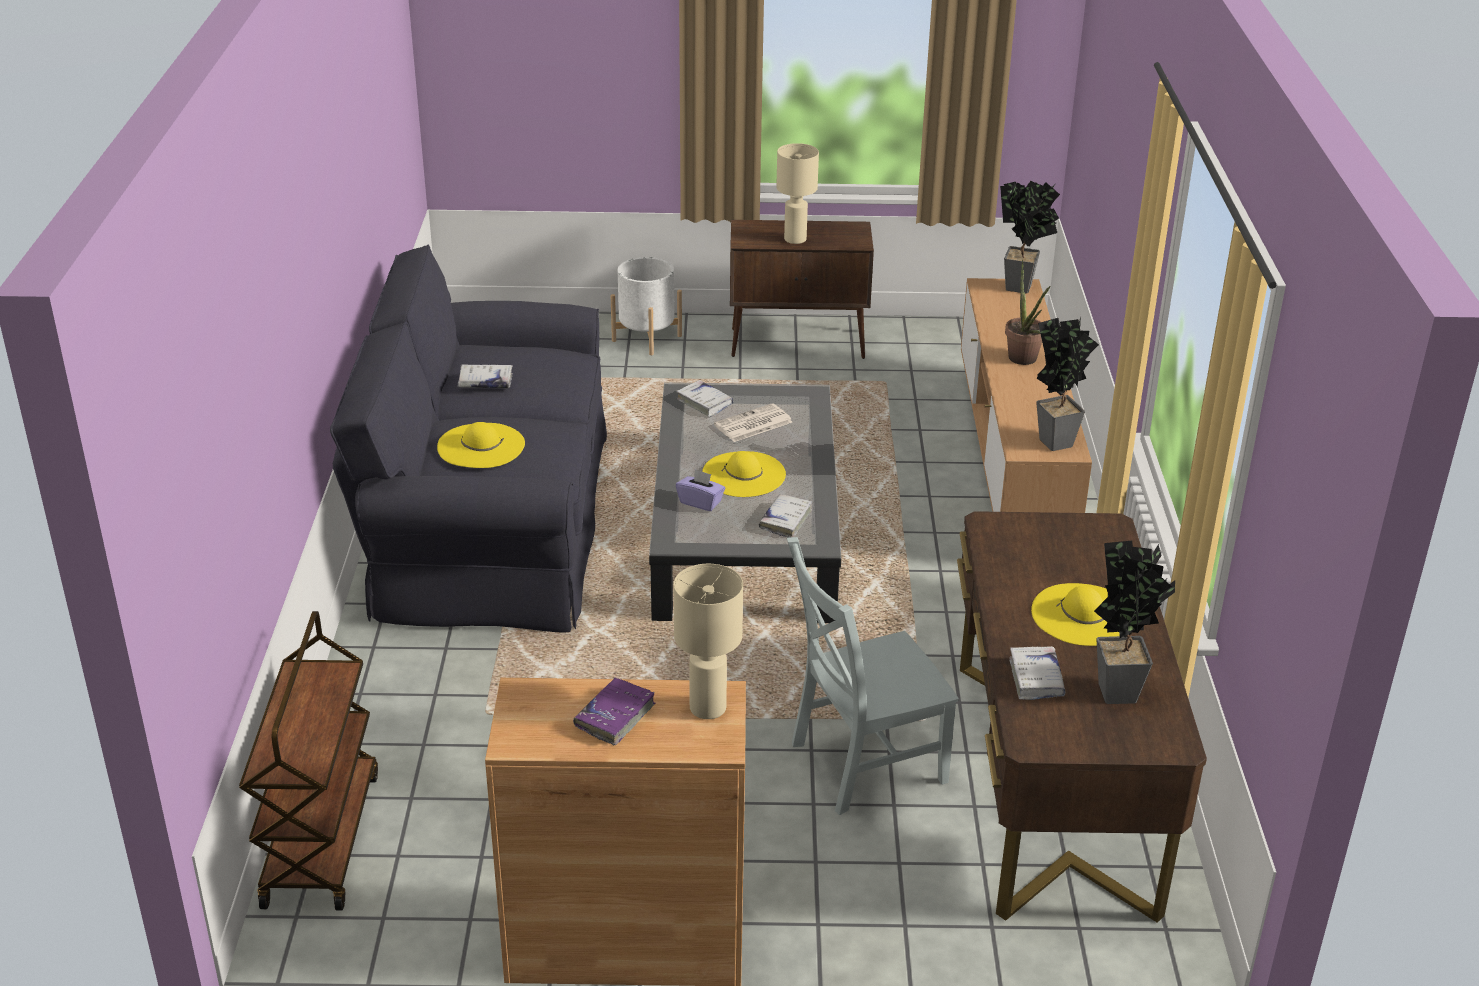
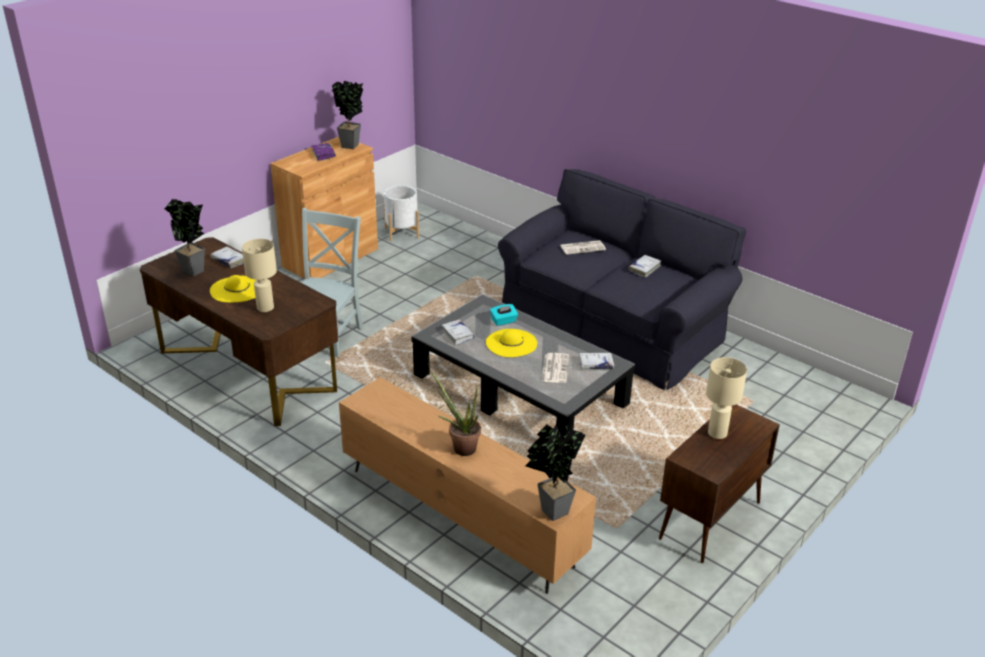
camera: 130 degrees right, 0 degrees up
brown cart [239,611,378,910] -> none
yellow hat [437,422,525,468] -> newspaper [560,240,606,255]
white planter [610,257,682,355] -> white planter moved to [384,186,419,241]
beige table lamp [674,564,743,719] -> beige table lamp moved to [242,239,277,312]
purple tissue box [676,469,725,511] -> turquoise tissue box [490,304,518,326]
potted plant [1036,317,1099,451] -> potted plant moved to [332,81,363,149]

